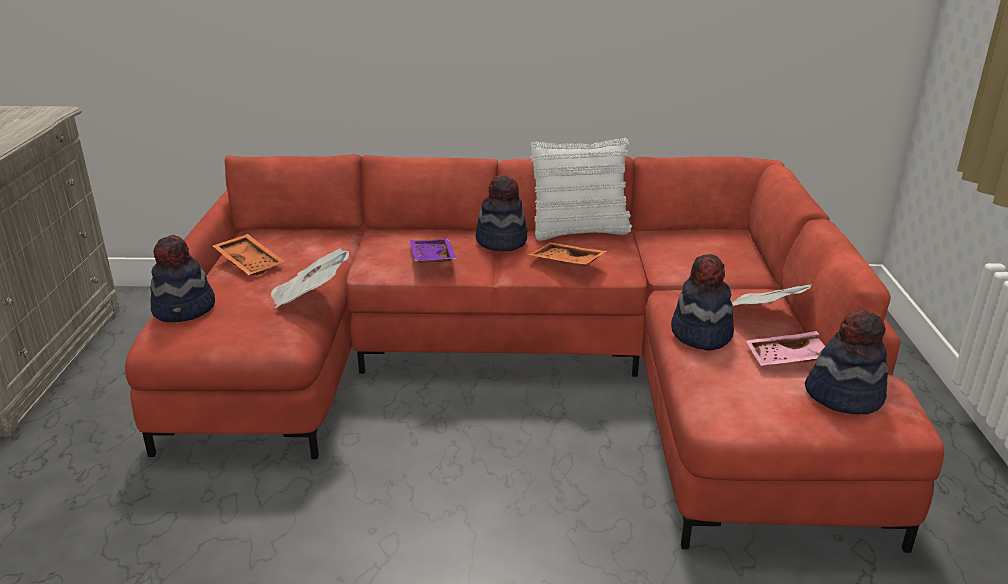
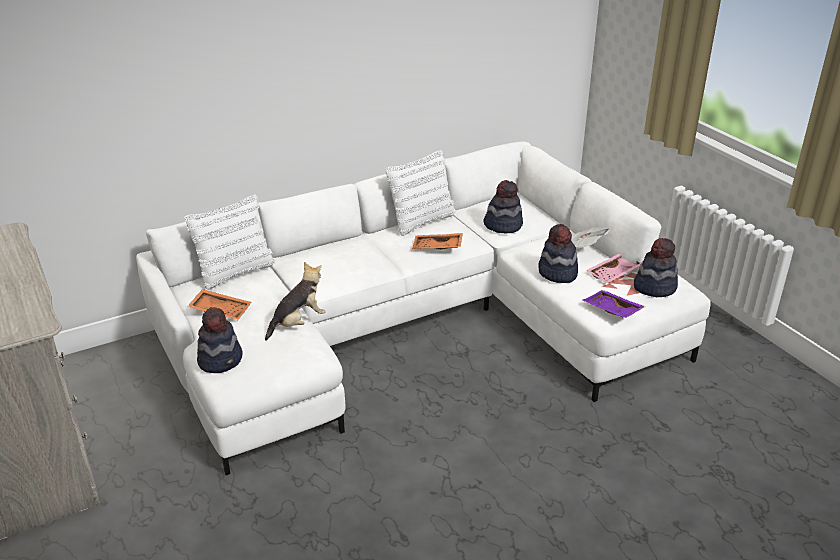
camera: 30 degrees left, 5 degrees up
red sofa [125,154,944,553] -> white sofa [136,141,711,475]
newspaper [271,248,349,308] -> plush toy [265,262,326,341]
purple tray [410,239,457,263] -> purple tray moved to [583,290,645,318]
hat [476,175,527,252] -> hat moved to [483,180,523,233]
none -> white pillow [184,194,275,290]

